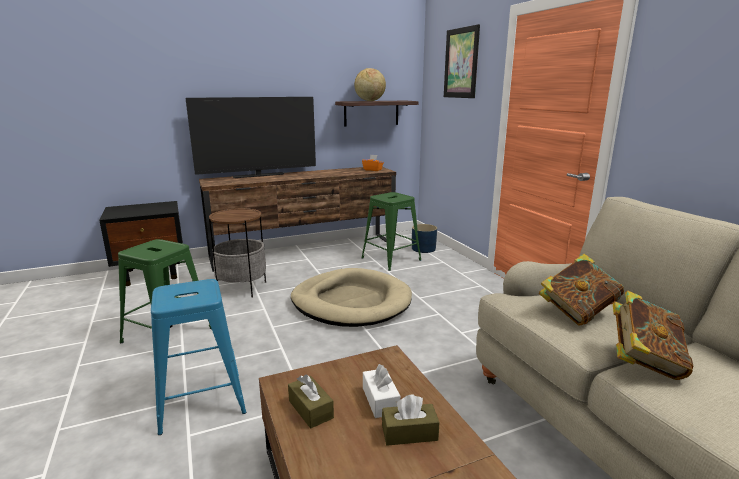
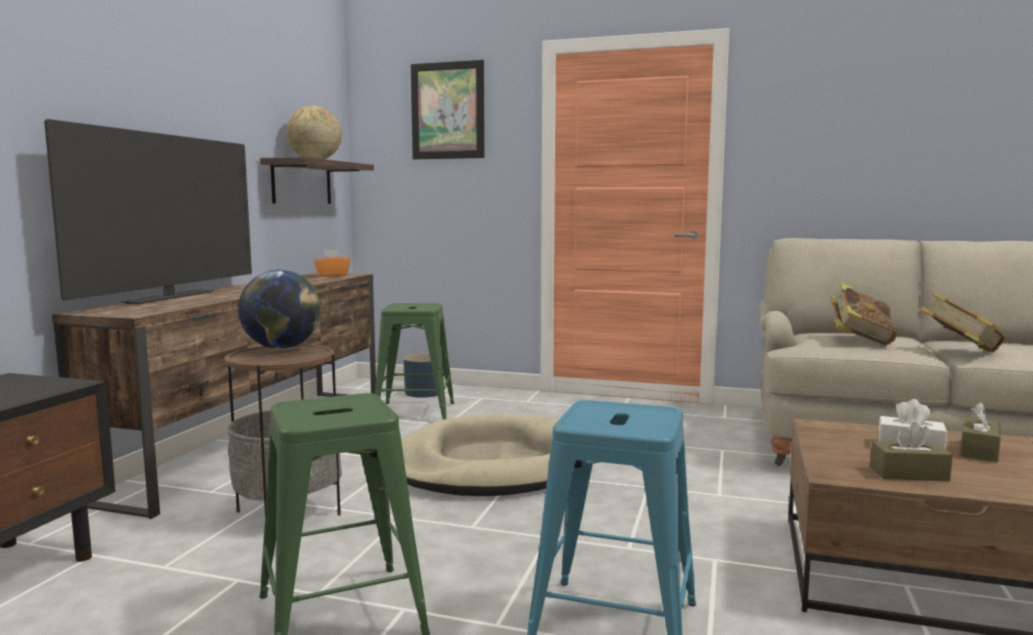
camera: 50 degrees left, 10 degrees down
none -> globe [238,270,321,349]

